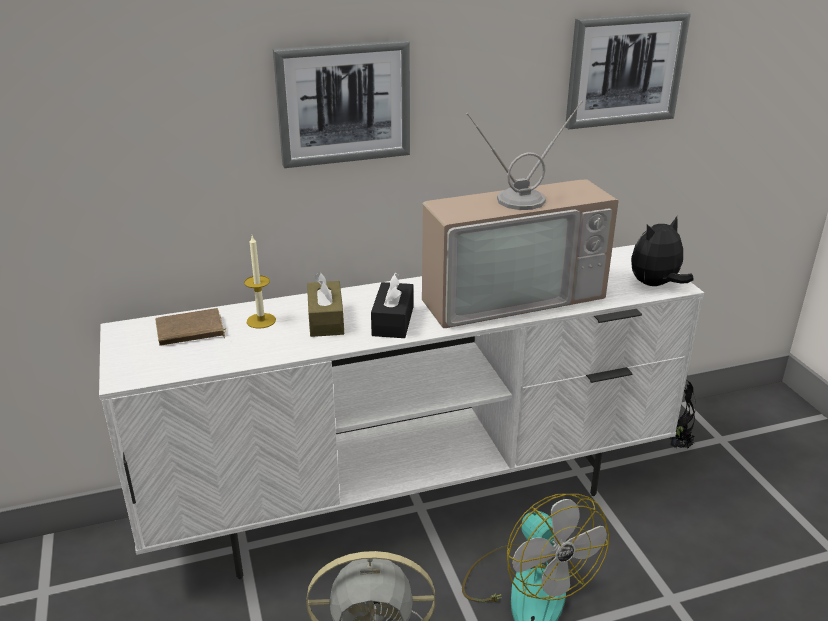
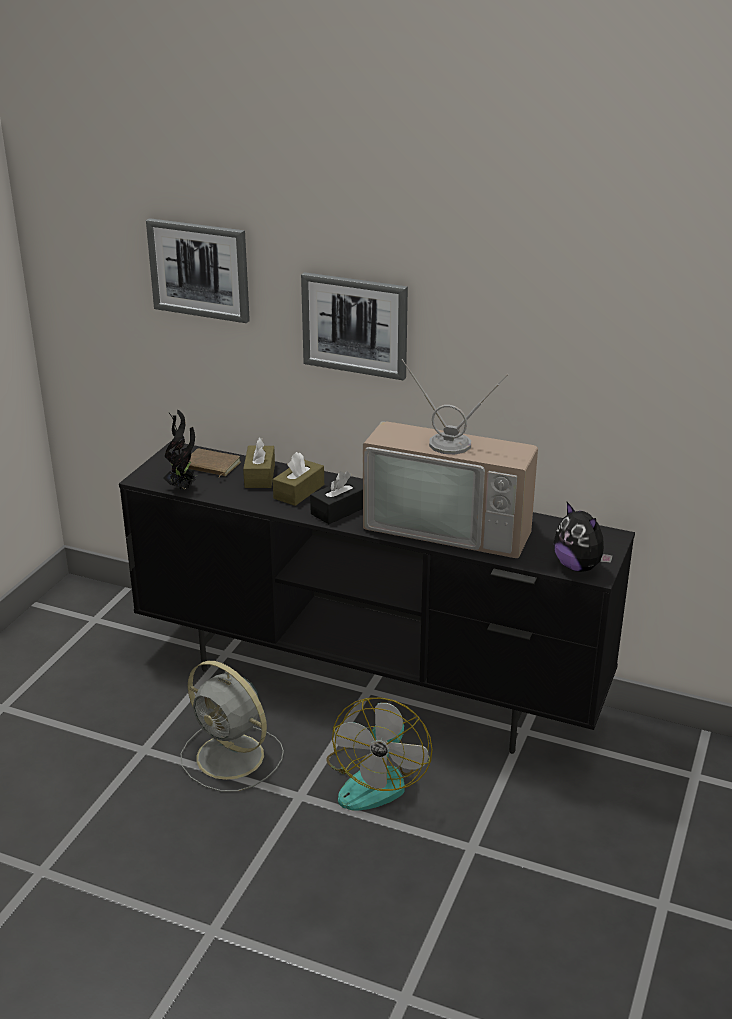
camera: 40 degrees right, 0 degrees up
white tv stand [99,245,704,579] -> black tv stand [119,441,635,754]
candle [244,236,276,329] -> brown tissue box [243,437,275,488]
picture [565,11,691,129] -> picture moved to [146,218,250,323]
plush toy [631,216,694,286] -> plush toy turned 135 degrees counterclockwise [554,502,613,572]
potted plant [670,380,696,448] -> potted plant moved to [164,409,196,489]

